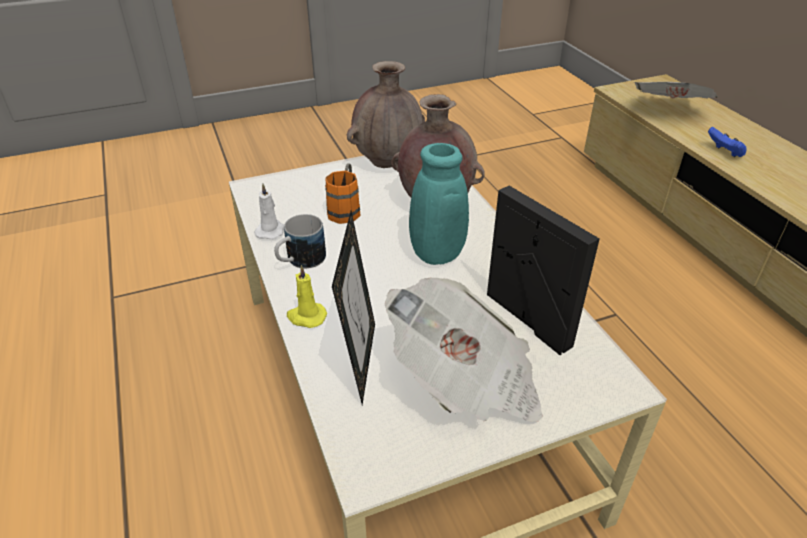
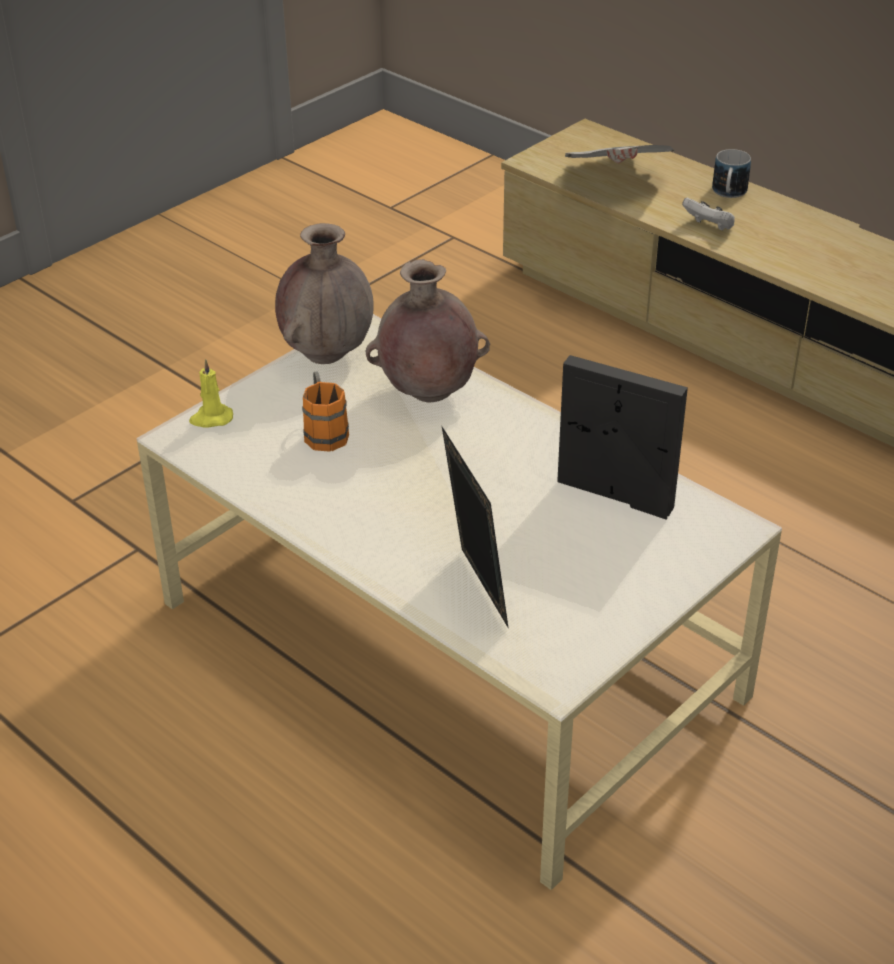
camera: 25 degrees left, 0 degrees up
white candle [254,183,284,240] -> none
mug [274,214,326,268] -> mug moved to [712,149,751,198]
yellow candle [287,265,327,328] -> yellow candle moved to [189,359,233,428]
newspaper [385,278,543,422] -> none
turquoise vase [409,143,469,265] -> none
blue game controller [708,127,747,157] -> white game controller [682,198,735,231]

